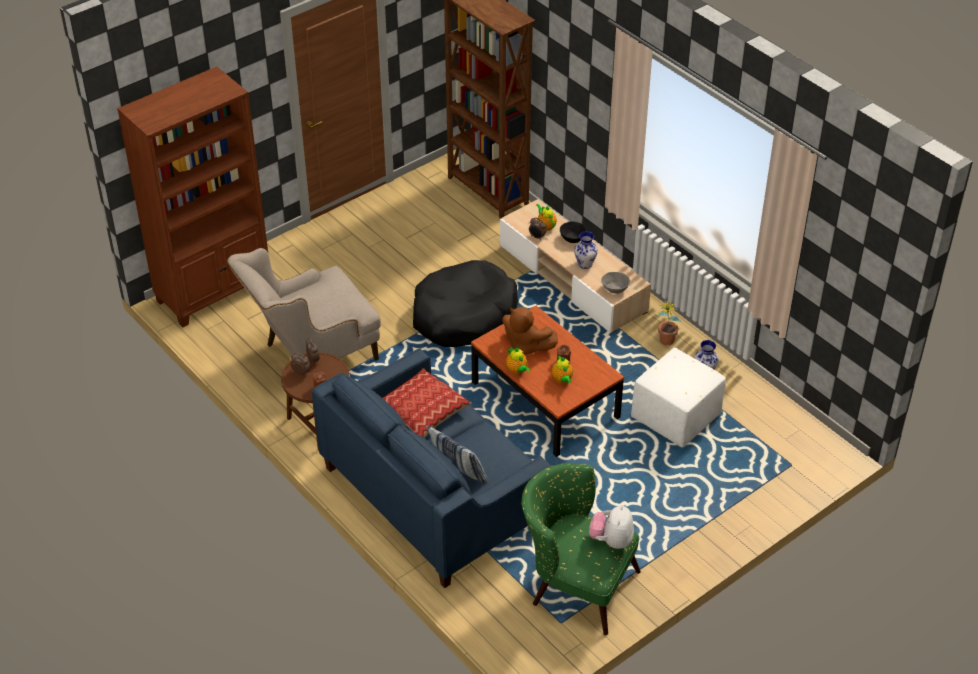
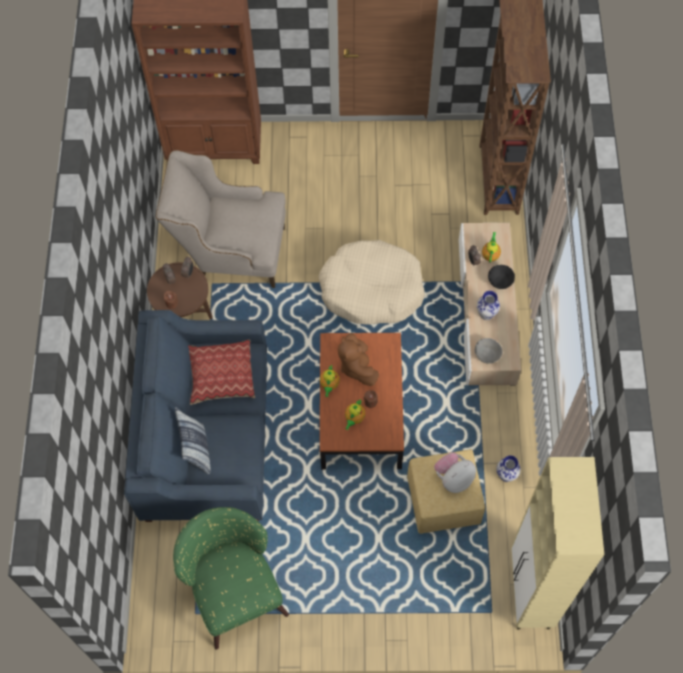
camera: 40 degrees right, 20 degrees up
black dog bed [413,260,518,347] -> beige dog bed [318,240,425,325]
plush toy [589,505,634,549] -> plush toy moved to [434,452,476,493]
white ottoman [631,348,726,448] -> yellow ottoman [407,449,485,534]
potted plant [657,301,681,345] -> none
none -> beige cabinet [511,457,604,629]

